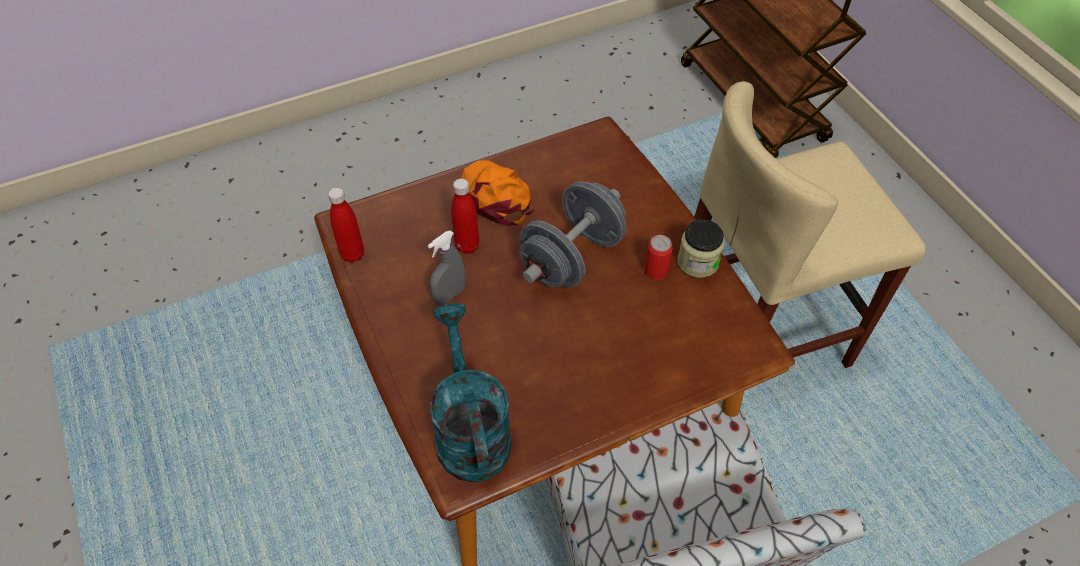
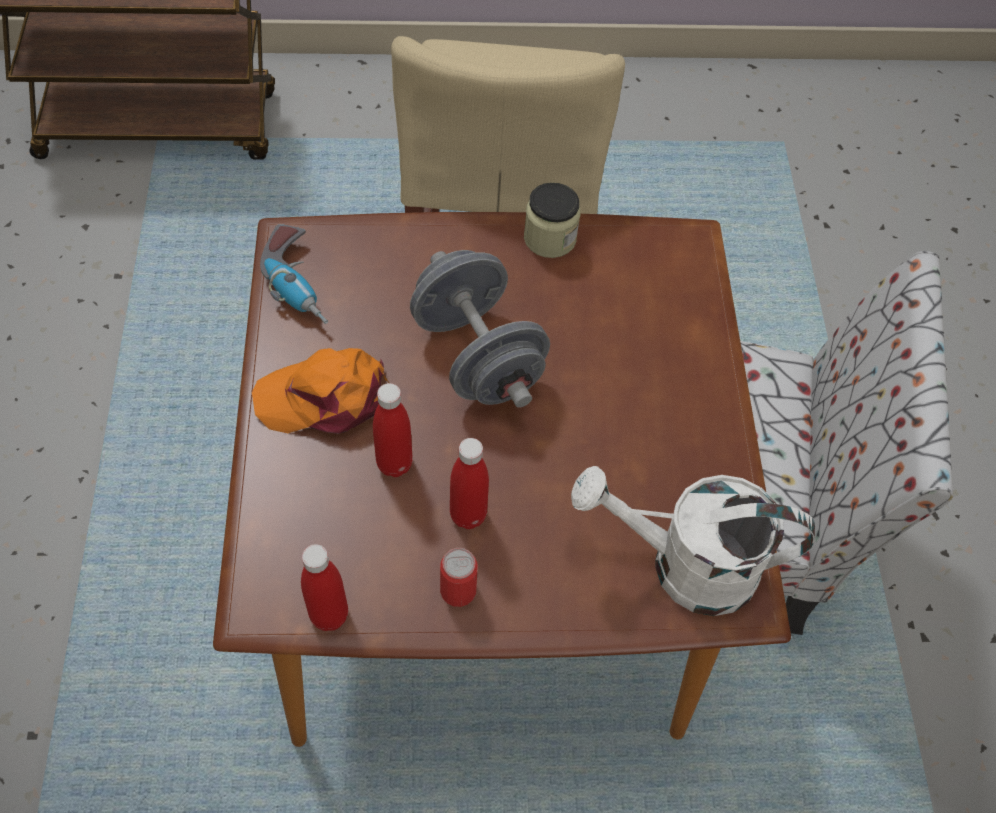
camera: 70 degrees left, 5 degrees up
grey spray bottle [428,230,465,306] -> red bottle [450,438,489,529]
turquoise watering can [429,303,512,482] -> white watering can [571,466,815,616]
can [645,235,673,280] -> can moved to [440,548,478,607]
none -> power drill [260,224,328,324]

